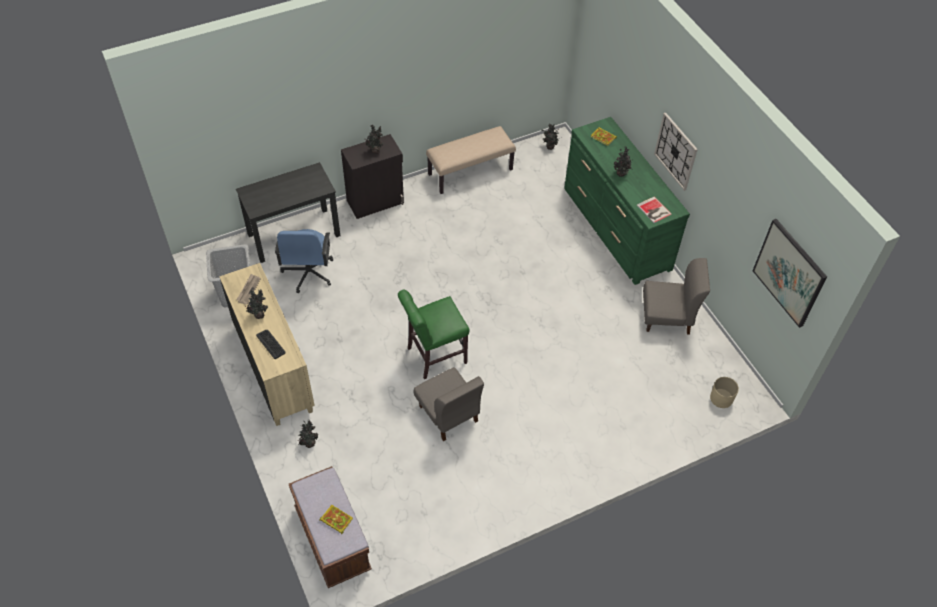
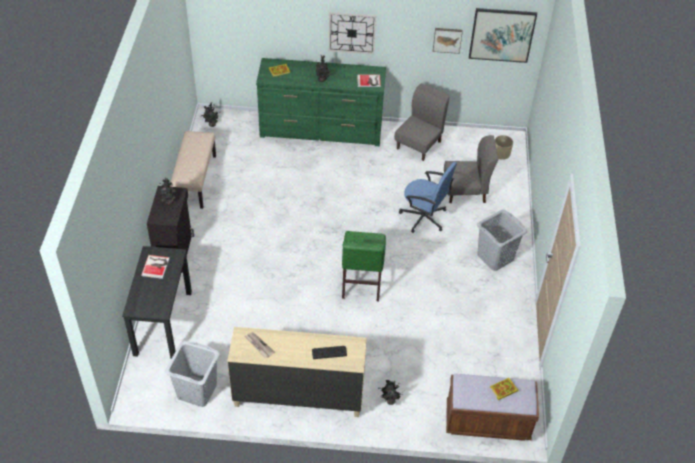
camera: 60 degrees left, 5 degrees down
potted plant [245,290,268,319] -> none
blue office chair [275,229,333,293] -> blue office chair moved to [399,162,457,233]
grey chair [414,367,484,441] -> grey chair moved to [444,135,498,203]
none -> book [141,255,170,279]
none -> picture [433,28,463,54]
none -> grey laundry basket [477,209,527,271]

